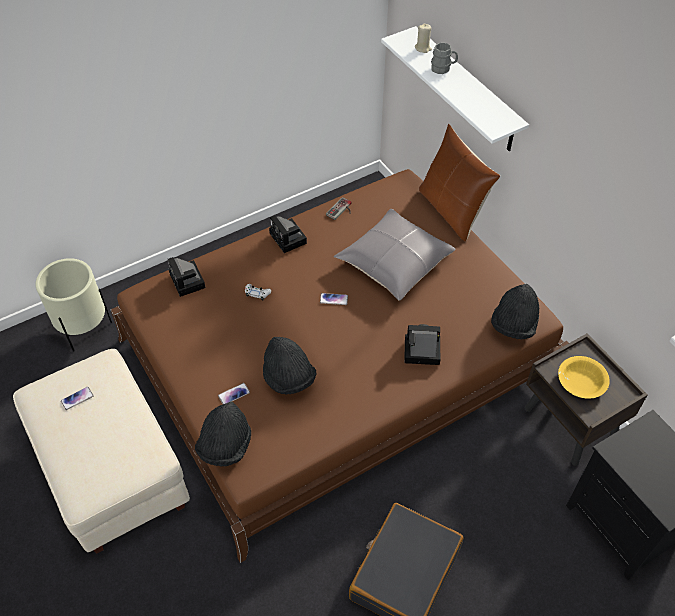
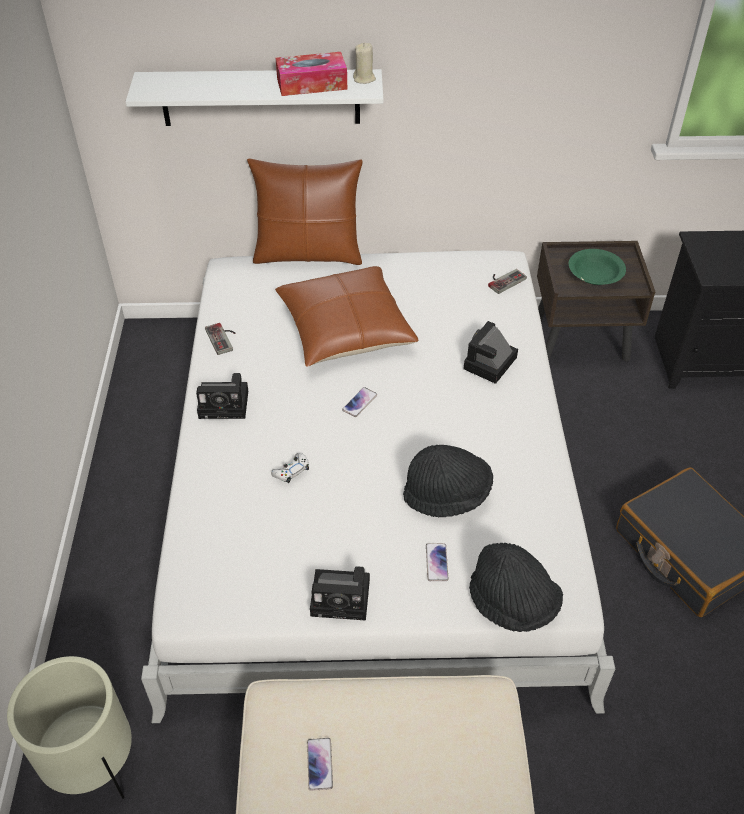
camera: 60 degrees left, 5 degrees down
brown bed [110,169,569,563] -> white bed [141,250,615,723]
camera [168,257,206,297] -> camera moved to [310,566,370,621]
grey pillow [334,209,455,300] -> brown pillow [275,266,419,367]
beige candle [415,24,432,53] -> beige candle moved to [353,43,376,84]
grey mug [431,42,458,74] -> none
black hat [491,284,539,339] -> game controller [488,269,527,294]
yellow bowl [558,356,610,399] -> green bowl [569,249,626,285]
none -> tissue box [276,52,347,96]

